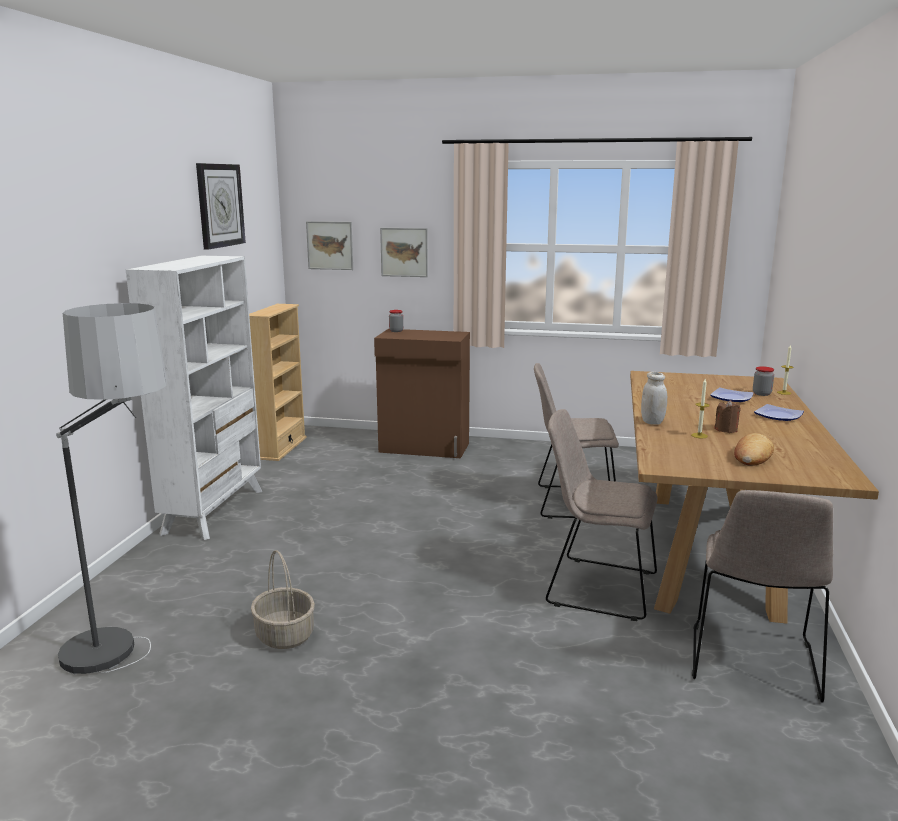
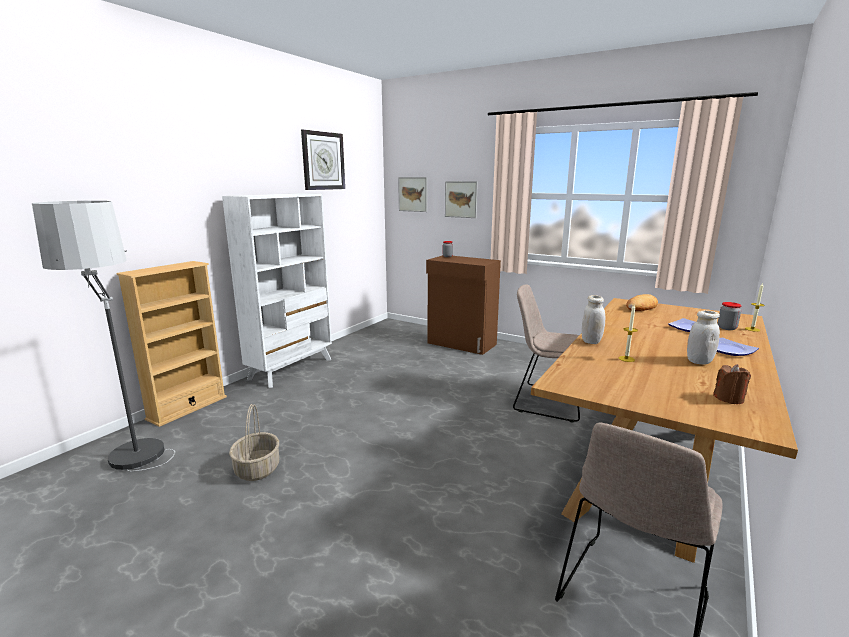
camera: 20 degrees right, 0 degrees up
beige bookcase [249,304,307,461] -> beige bookcase moved to [116,261,227,427]
beige chair [546,409,658,621] -> none
brown candle [714,400,741,433] -> brown candle moved to [713,364,751,404]
bread [734,433,774,466] -> bread moved to [626,294,658,311]
none -> white jar [687,311,720,365]

